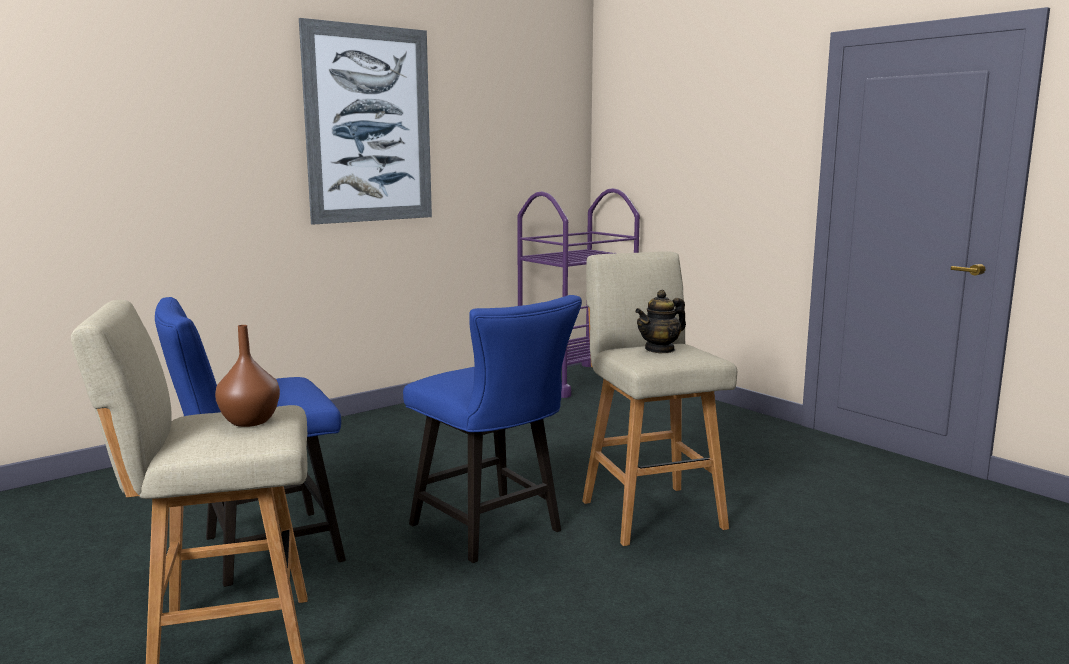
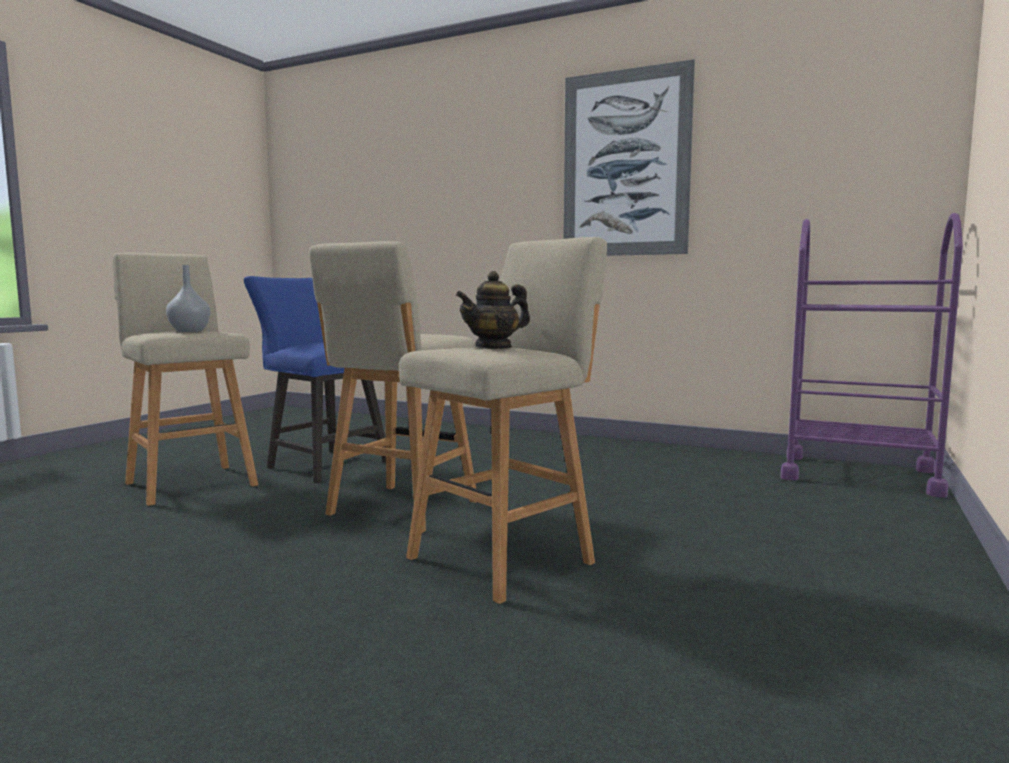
camera: 65 degrees right, 5 degrees down
brown vase [215,325,280,427] -> grey vase [166,265,210,332]
blue chair [403,295,582,563] -> beige stool [309,241,476,533]
teapot [635,290,686,353] -> teapot turned 60 degrees counterclockwise [456,271,530,349]

